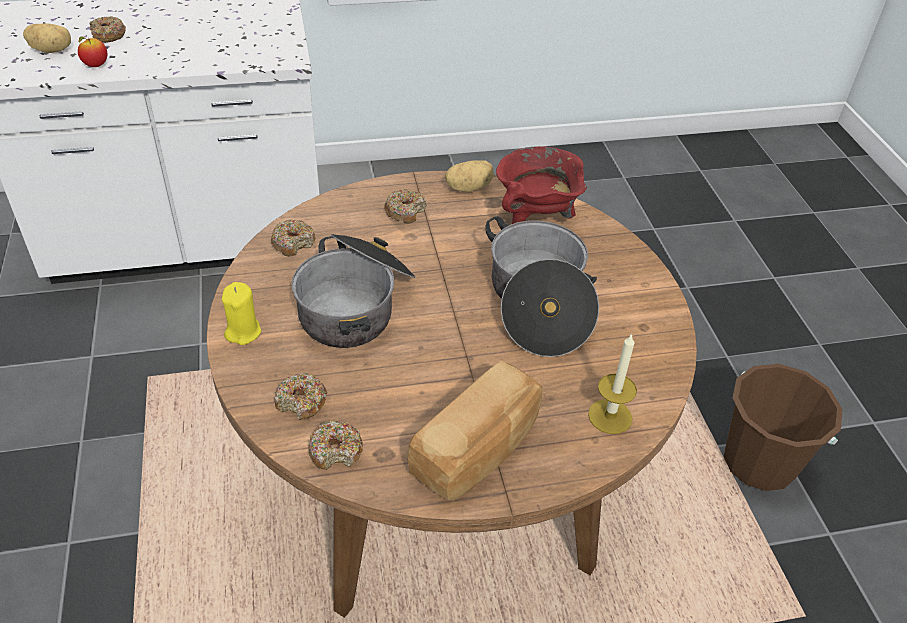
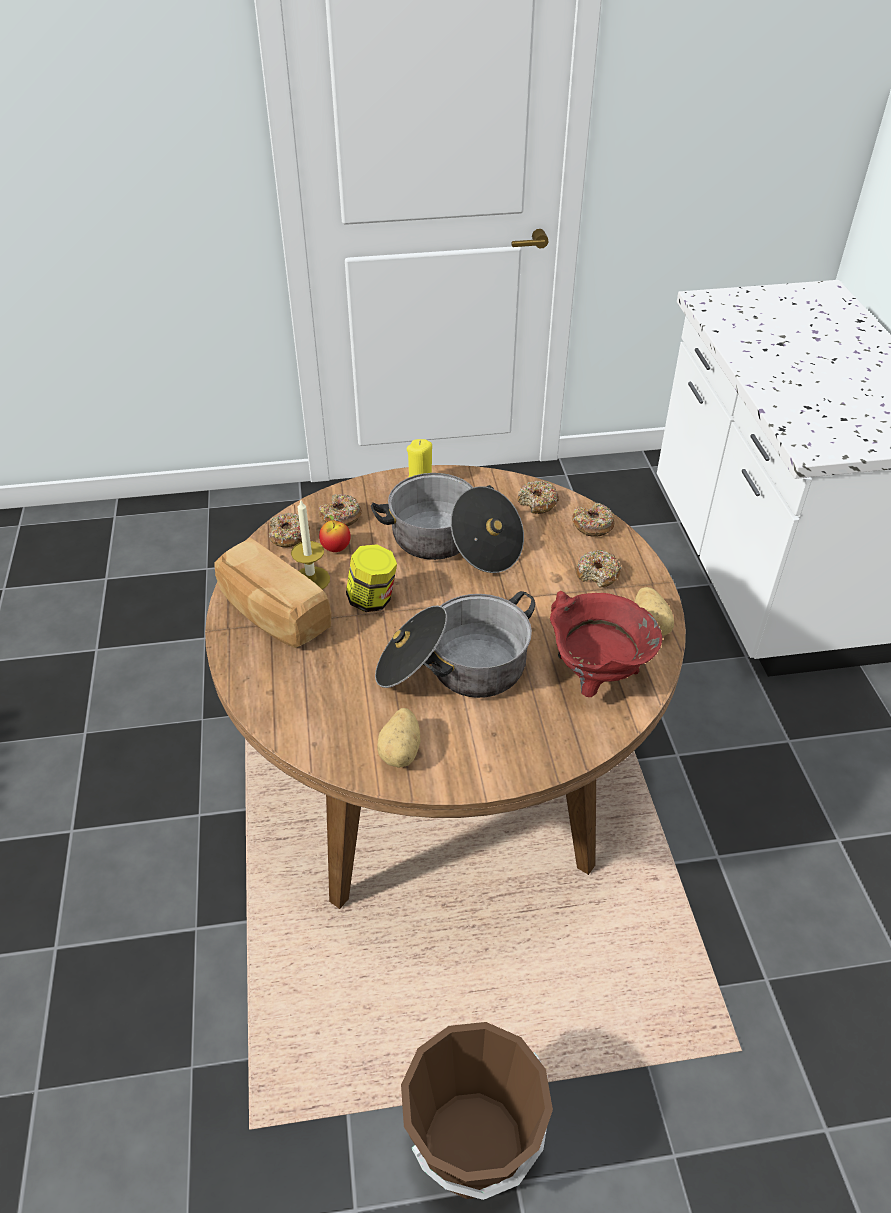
camera: 95 degrees right, 0 degrees up
potato [23,23,71,53] -> potato moved to [377,708,420,768]
apple [78,36,107,67] -> apple moved to [319,515,351,552]
donut [90,16,126,43] -> donut moved to [572,503,615,537]
candle [588,333,637,434] -> candle moved to [291,500,330,589]
none -> jar [346,544,397,612]

